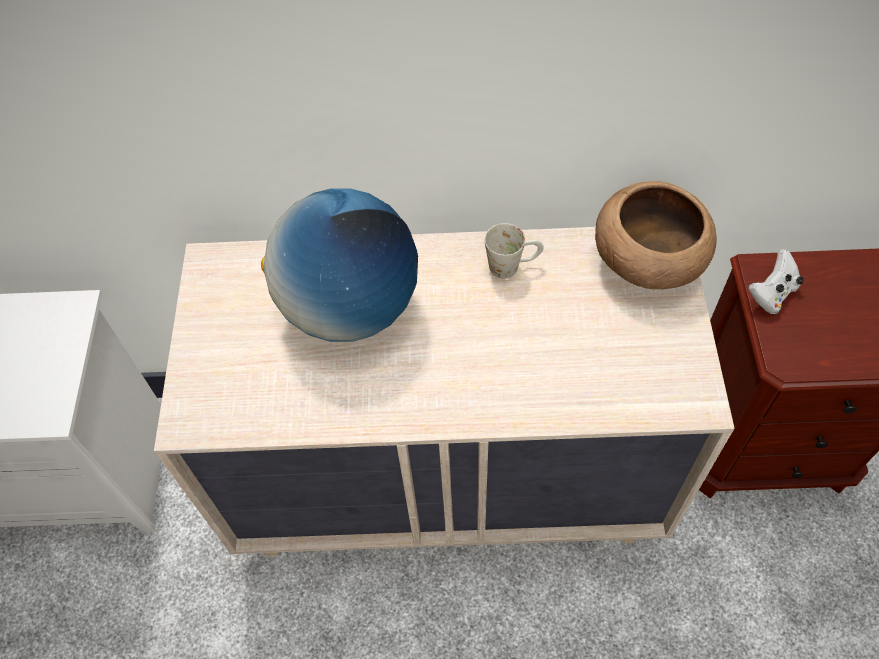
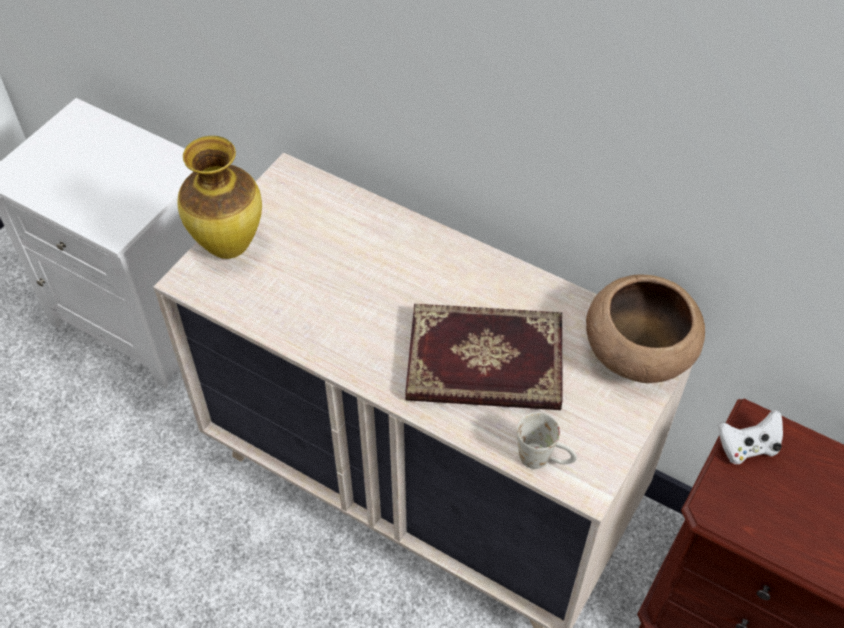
camera: 30 degrees right, 5 degrees down
globe [261,189,418,342] -> none
white mug [485,223,544,279] -> white mug moved to [517,412,577,469]
none -> vase [177,136,262,259]
none -> book [405,304,563,410]

